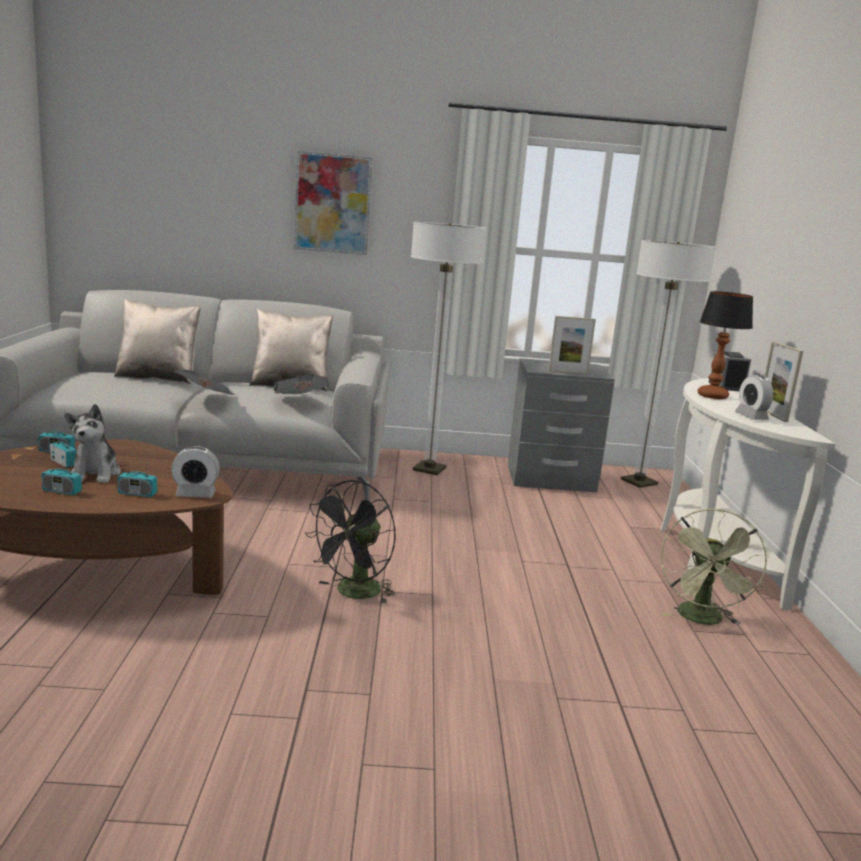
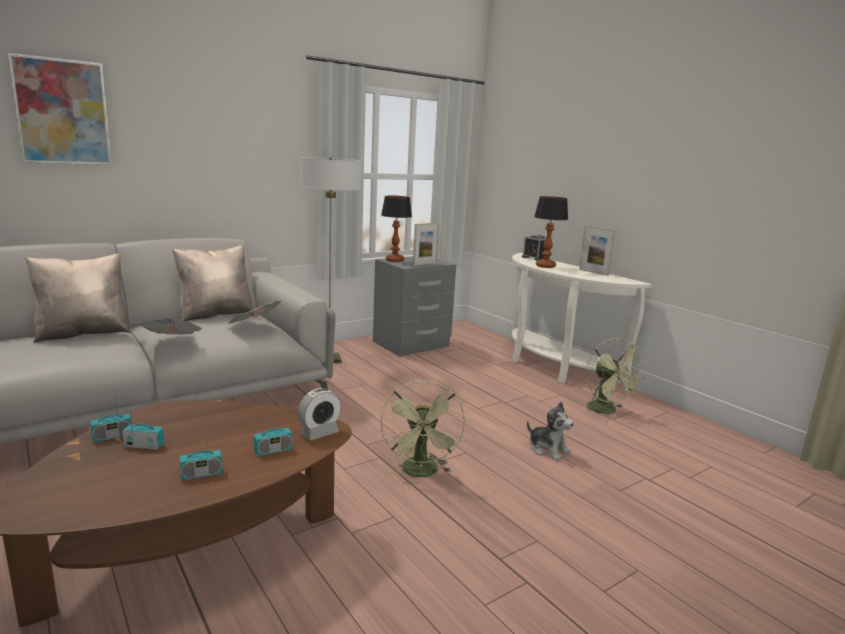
camera: 35 degrees left, 0 degrees up
plush toy [65,404,121,483] -> plush toy moved to [527,402,574,461]
picture [294,151,372,255] -> picture moved to [8,53,112,165]
black fan [305,480,396,603] -> green fan [381,381,465,477]
floor lamp [621,240,716,488] -> none
alarm clock [735,374,773,420] -> none
none -> table lamp [381,196,412,262]

